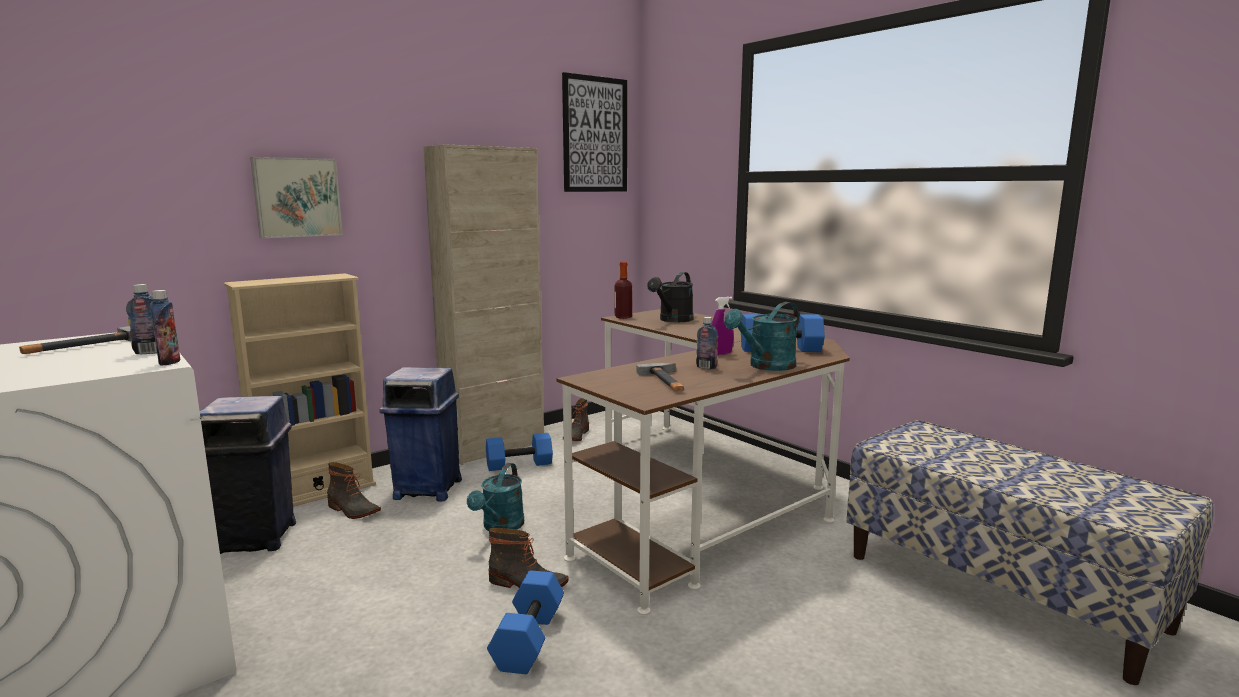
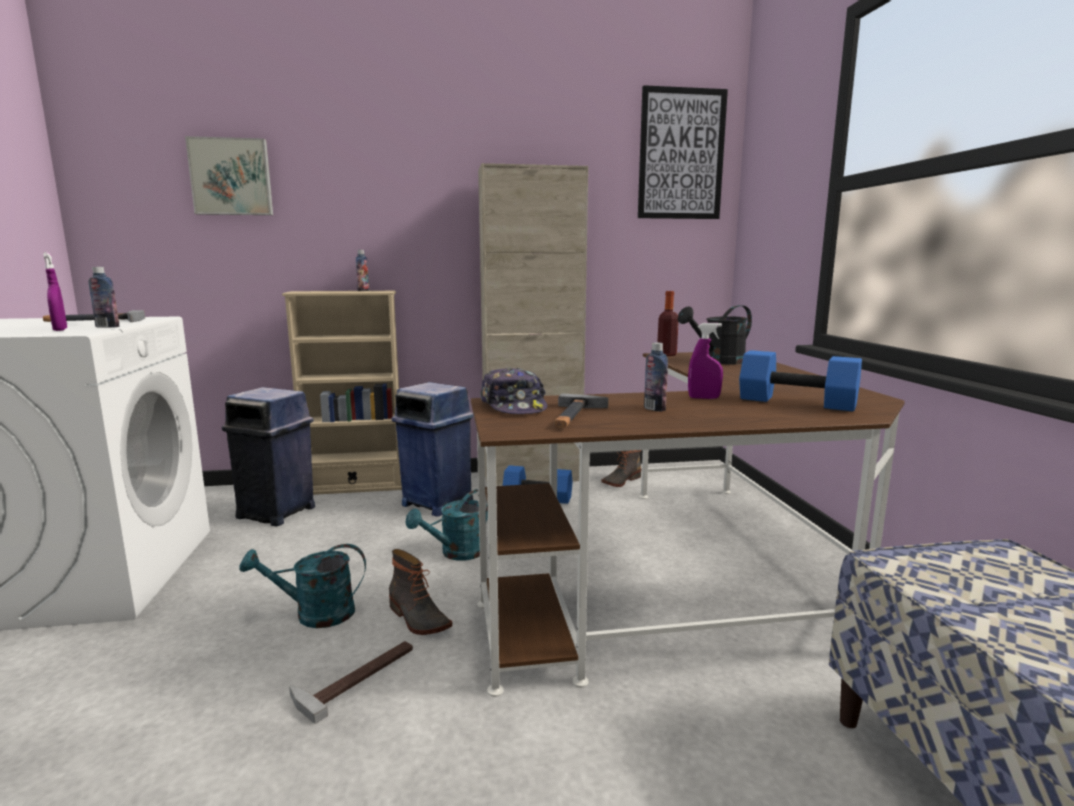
camera: 30 degrees right, 0 degrees up
bottle [150,290,181,366] -> bottle moved to [356,250,369,291]
picture [250,157,343,238] -> picture moved to [185,136,273,215]
boot [327,462,381,519] -> none
blue dumbbell [487,570,564,674] -> hammer [289,641,413,724]
turquoise watering can [724,302,799,371] -> turquoise watering can moved to [239,544,366,628]
none -> purple spray bottle [43,252,67,331]
none -> cap [480,367,548,414]

